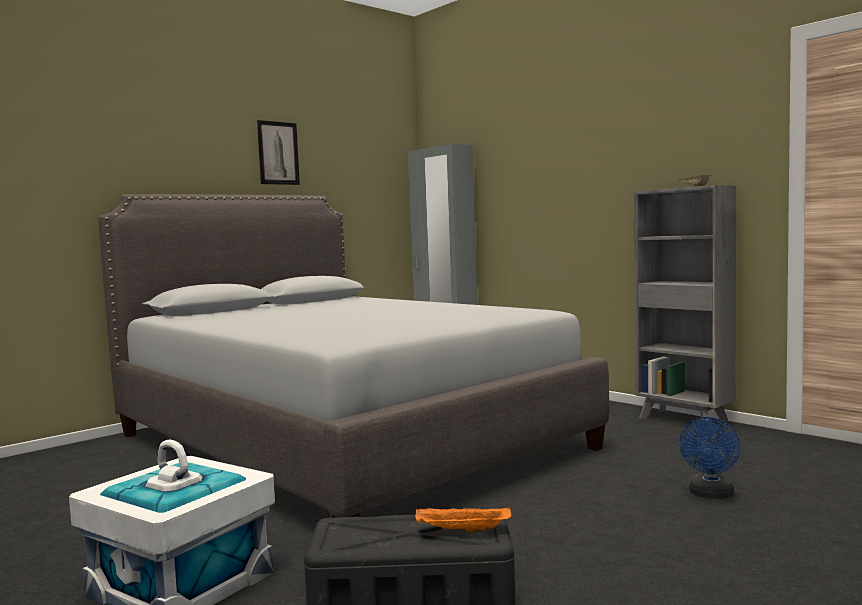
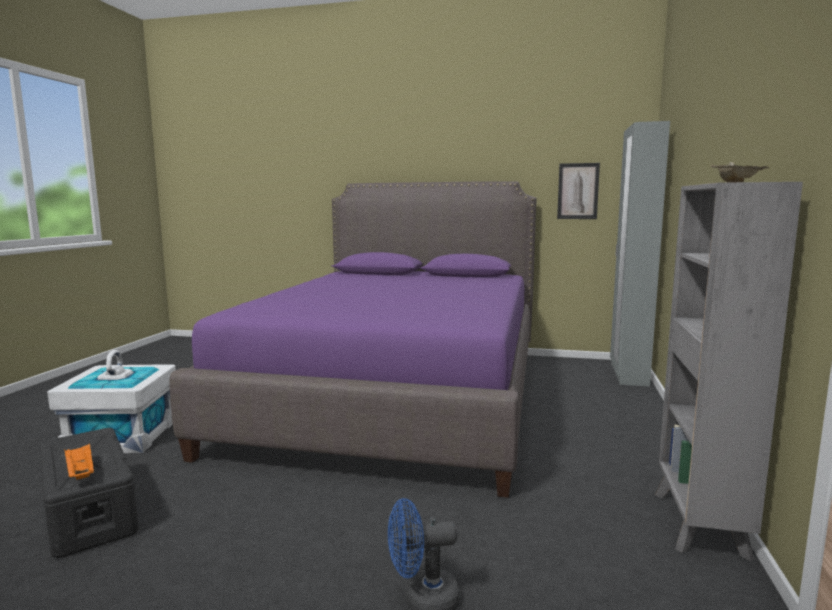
camera: 55 degrees right, 5 degrees up
grey bed [98,194,609,518] -> purple bed [170,181,536,498]
picture [257,120,300,185] -> picture moved to [557,163,600,219]

